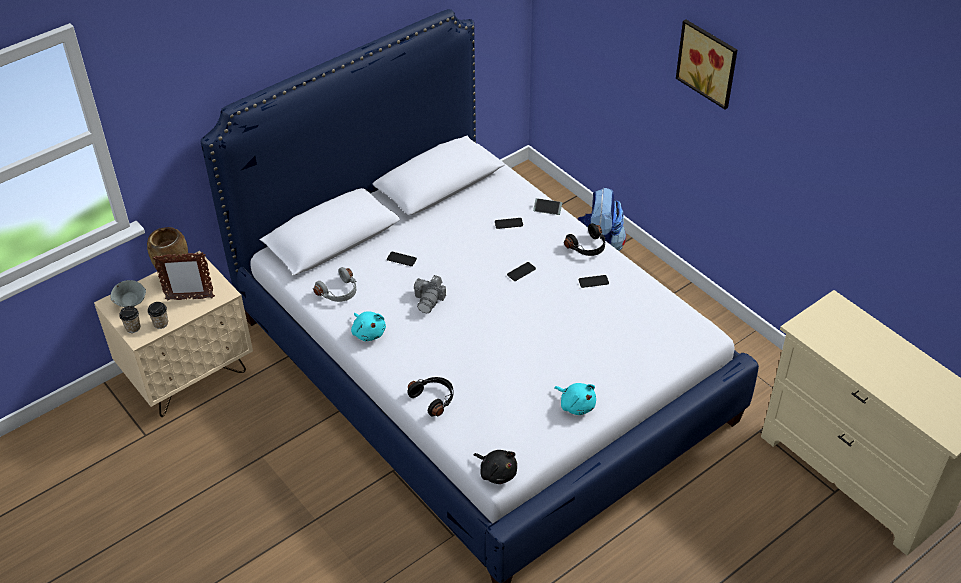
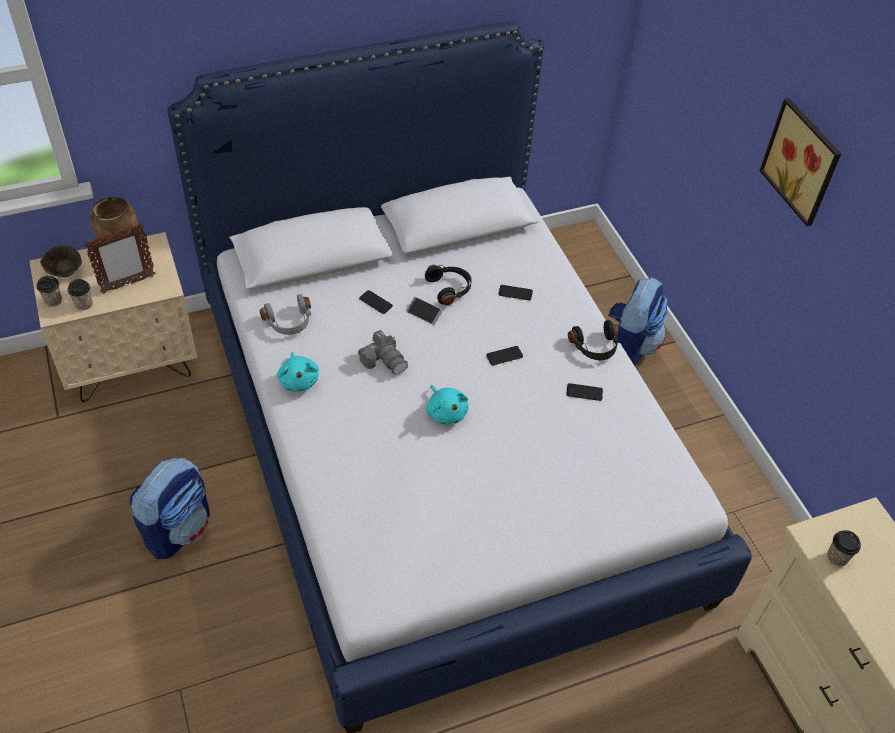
camera: 15 degrees right, 5 degrees up
grey bowl [110,280,146,307] -> brown bowl [40,245,82,277]
picture frame [153,252,215,301] -> picture frame turned 45 degrees counterclockwise [84,223,156,294]
black headphones [408,377,454,416] -> black headphones moved to [425,265,471,305]
camera [414,275,446,313] -> camera turned 75 degrees counterclockwise [358,330,408,375]
black plush toy [474,450,517,484] -> none
phone [533,198,562,215] -> phone moved to [406,297,443,325]
turquoise plush toy [554,383,596,415] -> turquoise plush toy moved to [426,385,469,425]
none -> backpack [129,458,210,559]
none -> cup [827,530,861,566]

